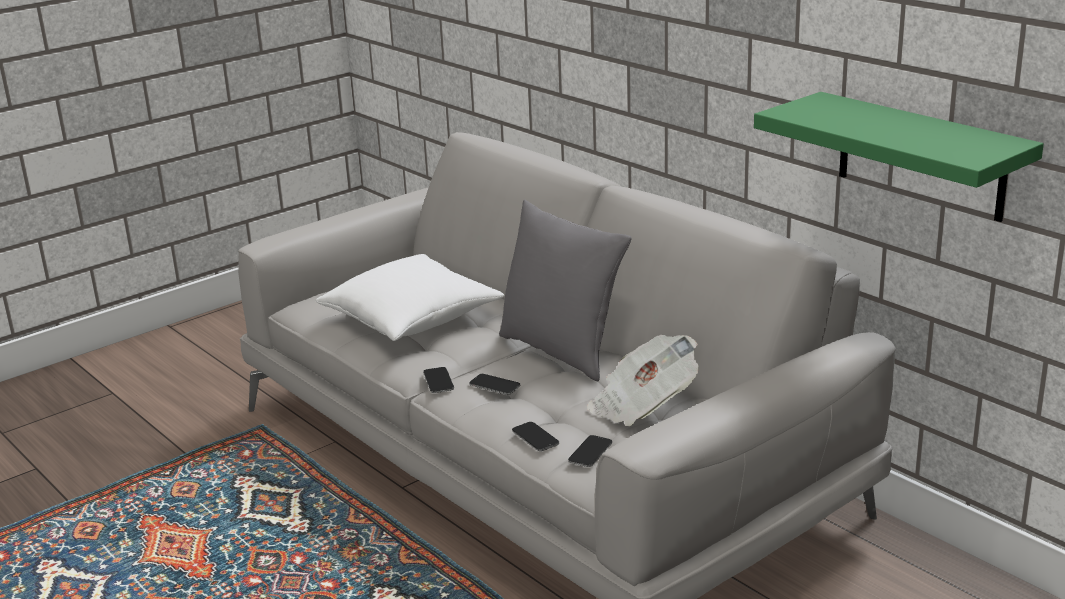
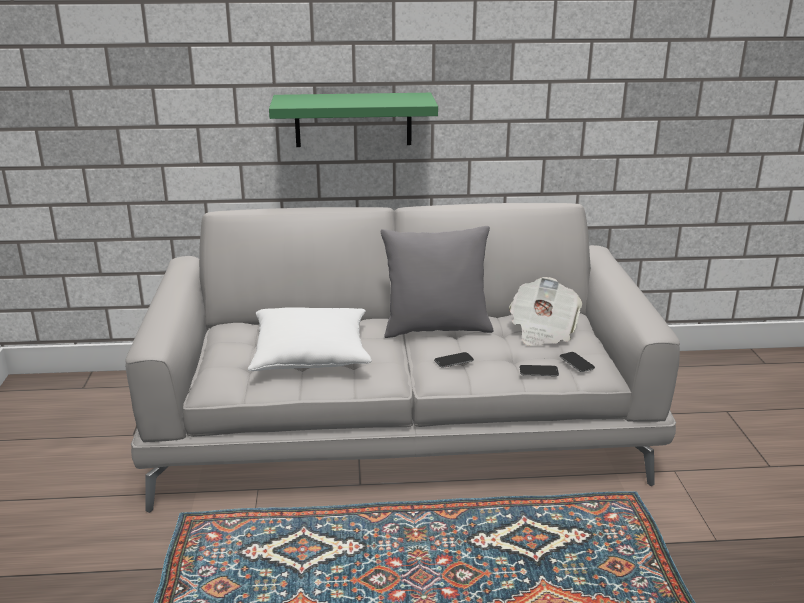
camera: 55 degrees left, 0 degrees up
phone [423,367,454,393] -> none
green shelf [754,92,1044,222] -> green shelf moved to [269,93,438,147]

